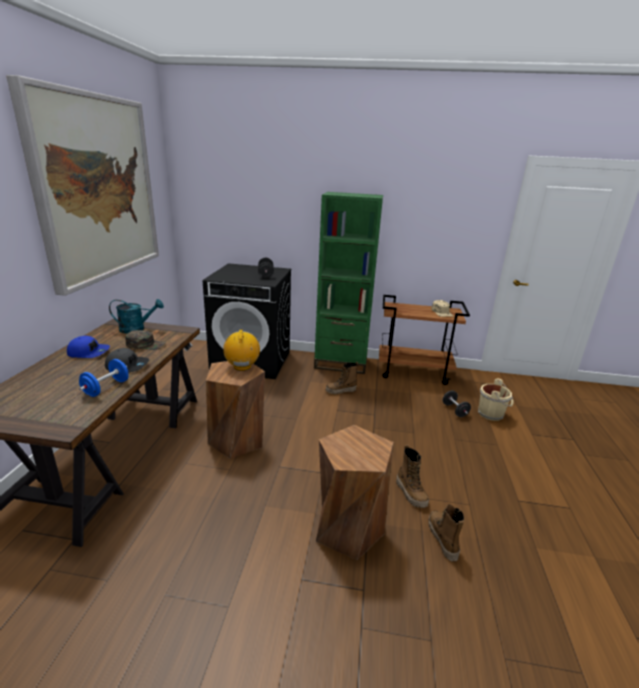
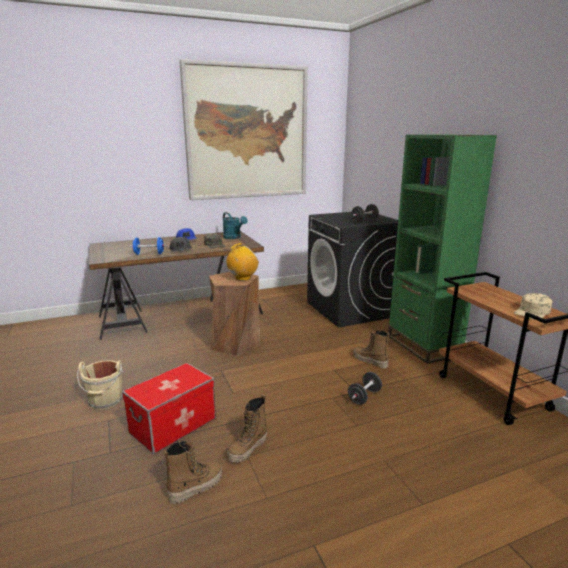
camera: 60 degrees right, 5 degrees down
brown stool [316,425,393,560] -> storage box [122,363,216,454]
black dumbbell [443,391,471,417] -> black dumbbell moved to [348,372,382,405]
beige bucket [478,379,514,421] -> beige bucket moved to [77,360,123,409]

